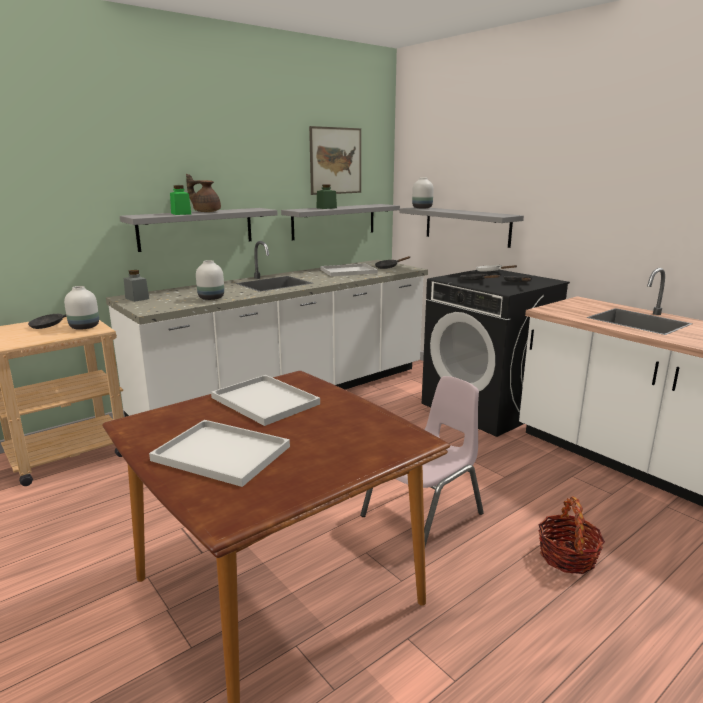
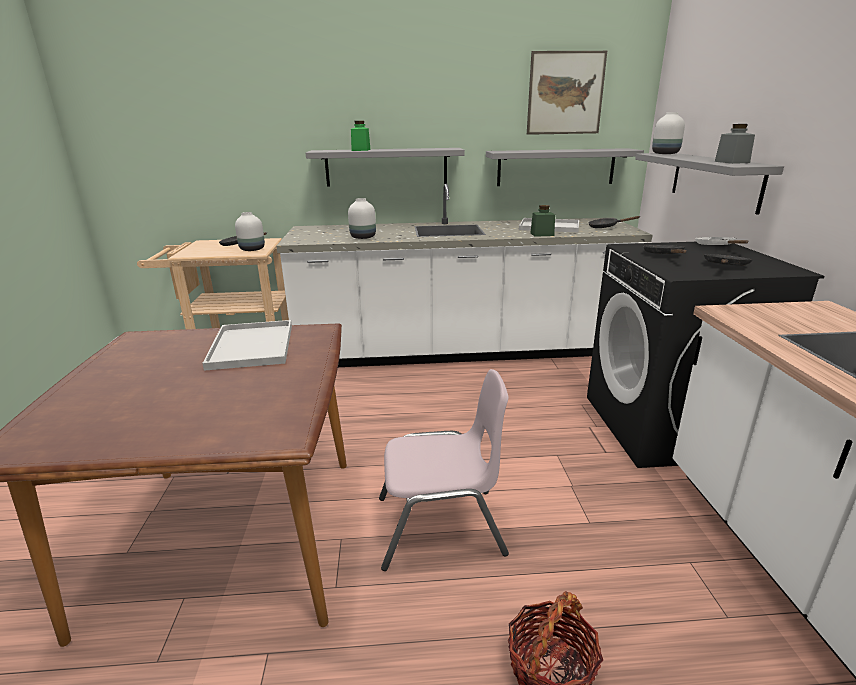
camera: 35 degrees right, 5 degrees up
grey jar [124,270,149,302] -> grey jar moved to [715,124,755,164]
white tray [149,420,290,487] -> none
brown teapot [186,174,221,212] -> none
green jar [316,184,337,209] -> green jar moved to [530,205,555,237]

